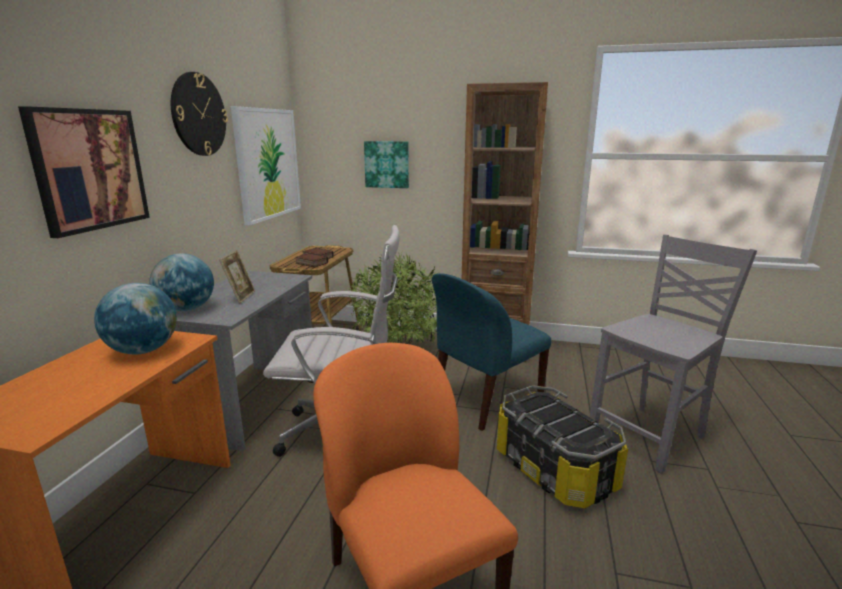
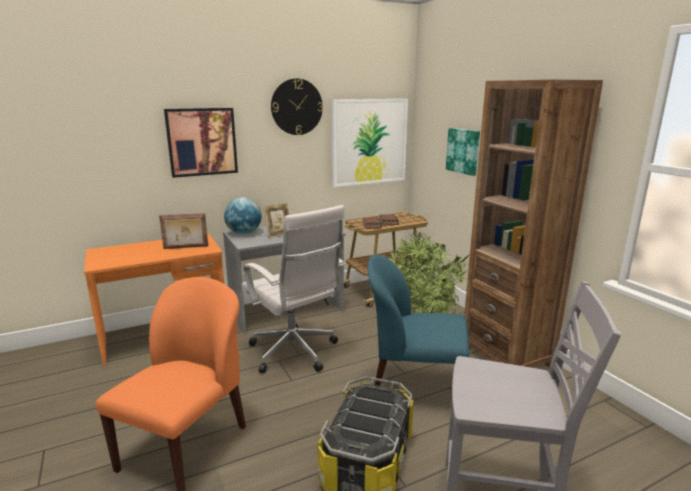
camera: 50 degrees right, 0 degrees up
globe [94,283,177,355] -> picture frame [159,213,208,249]

